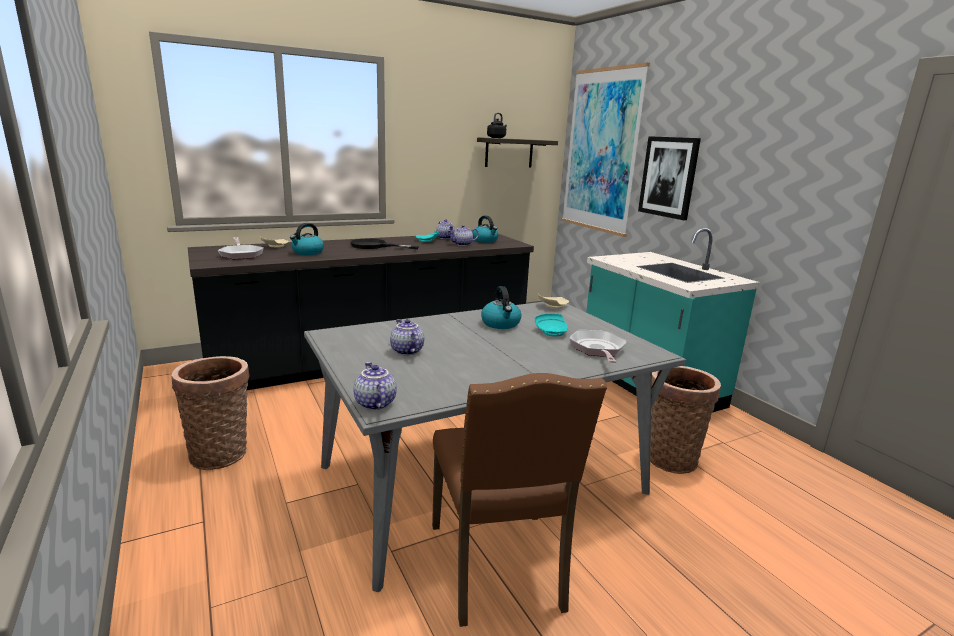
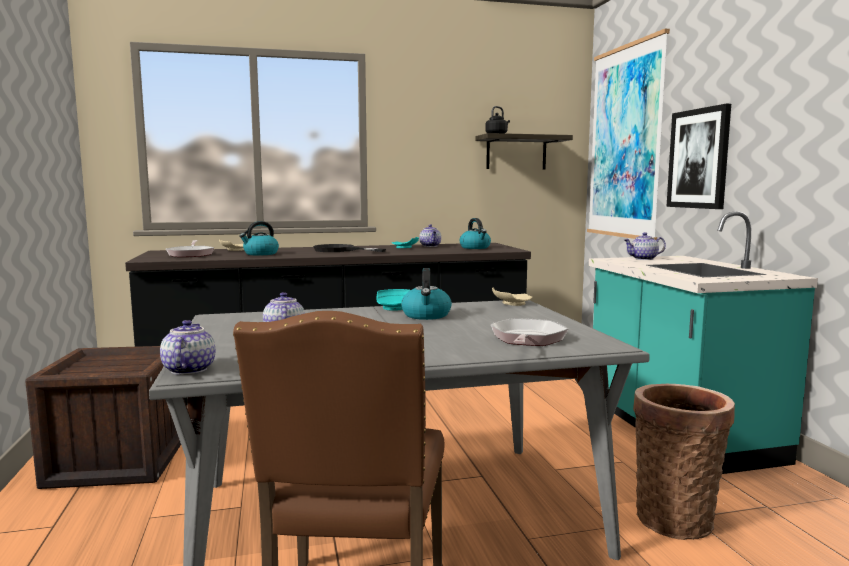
camera: 15 degrees right, 10 degrees down
basket [171,356,250,470] -> crate [25,346,181,489]
teapot [448,225,479,246] -> teapot moved to [624,232,666,260]
turquoise plate [535,313,568,337] -> turquoise plate moved to [377,289,410,311]

